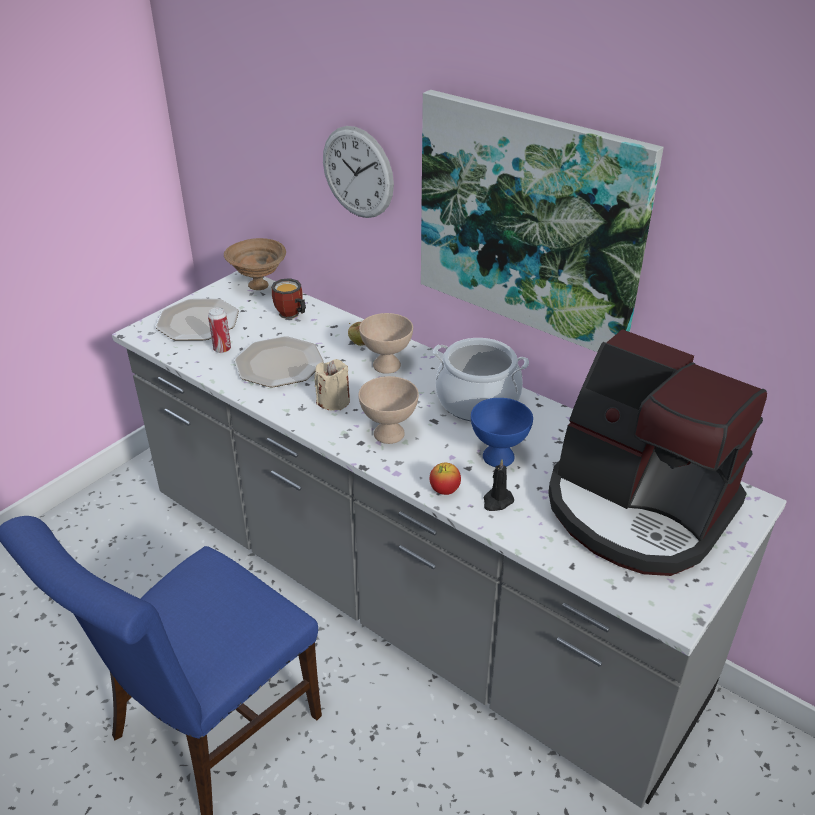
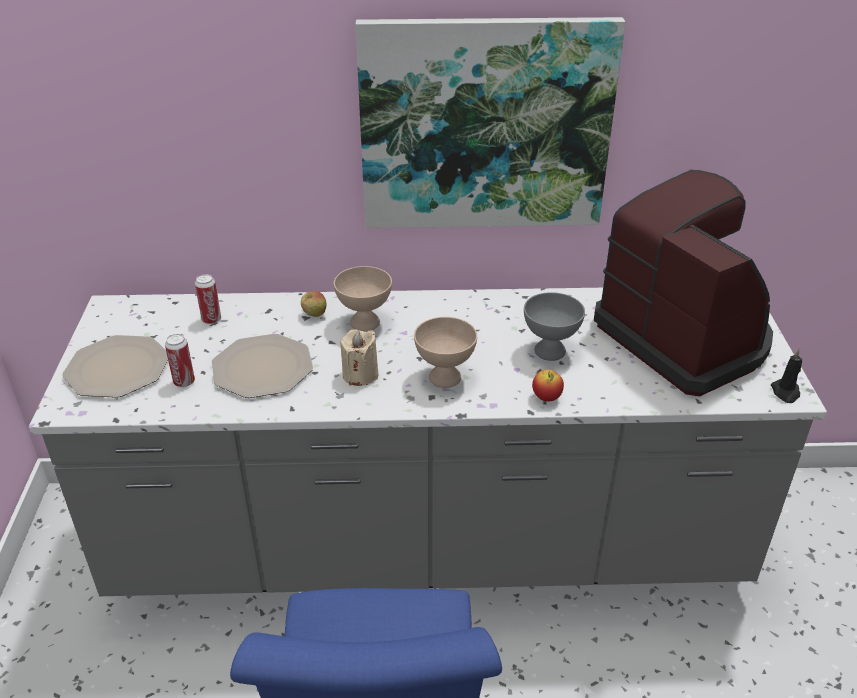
camera: 40 degrees left, 0 degrees up
brown bowl [224,238,286,290] -> none
mug [271,278,306,319] -> can [195,274,221,324]
wall clock [323,126,394,218] -> none
cooking pot [433,338,529,421] -> none
blue bowl [471,398,533,467] -> grey bowl [524,292,585,361]
black candle [483,459,514,511] -> black candle moved to [771,349,802,403]
coffee machine [548,329,767,576] -> coffee machine turned 120 degrees counterclockwise [594,170,773,396]

